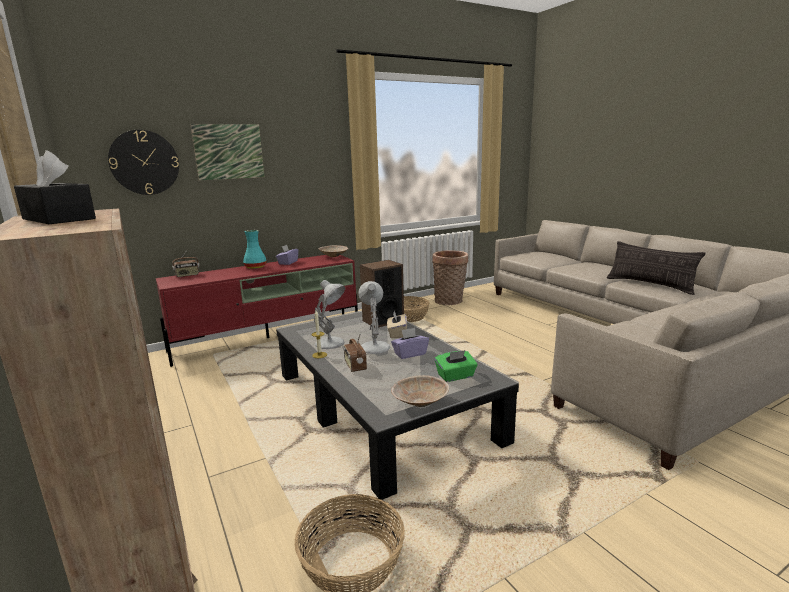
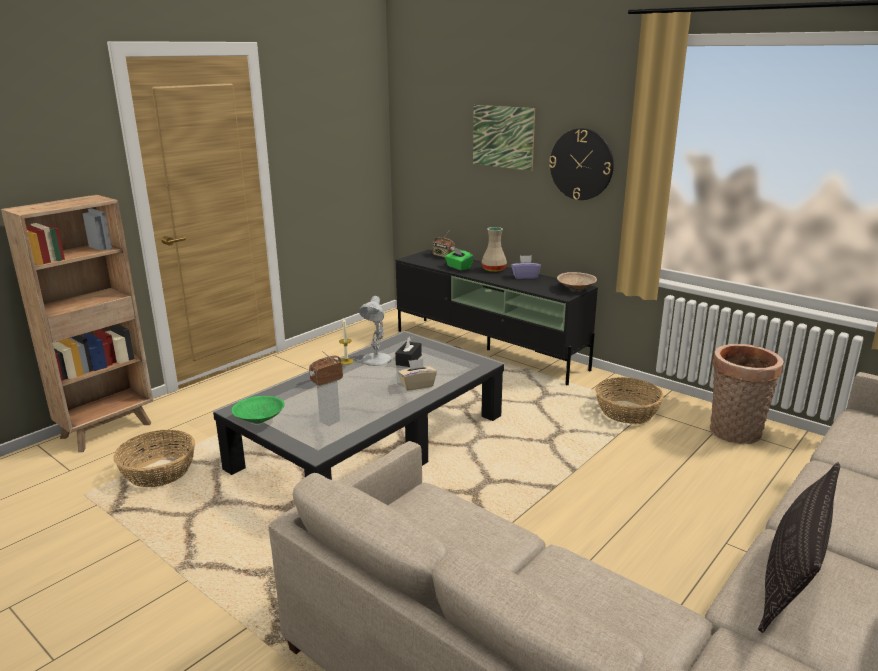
camera: 70 degrees right, 5 degrees up
black tissue box [14,150,96,224] -> black tissue box moved to [395,336,422,367]
wall clock [108,130,179,195] -> wall clock moved to [549,128,614,200]
red tv stand [156,255,358,367] -> black tv stand [396,250,598,385]
turquoise vase [243,230,267,269] -> beige vase [481,227,507,272]
white table lamp [358,281,390,354] -> none
speaker [360,260,404,328] -> none
purple tissue box [391,328,429,359] -> none
beige bowl [391,375,449,407] -> green bowl [231,396,285,424]
green tissue box [435,350,478,382] -> green tissue box moved to [445,247,474,271]

